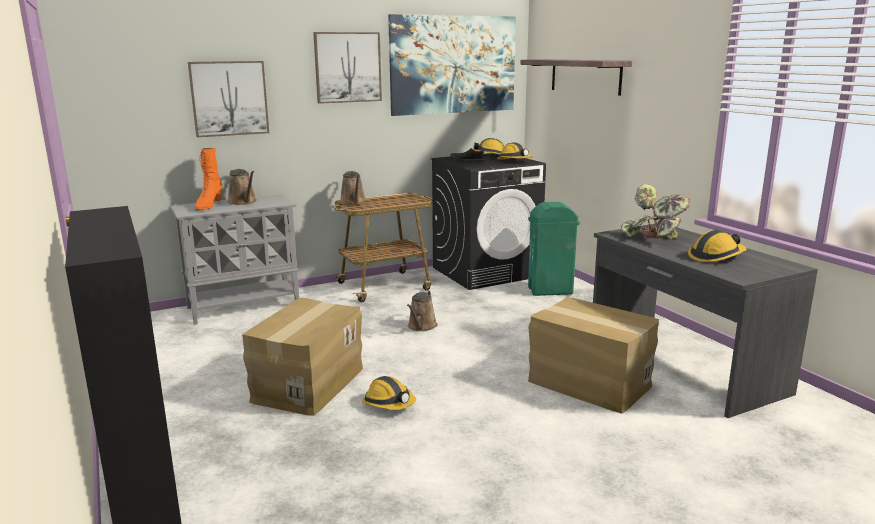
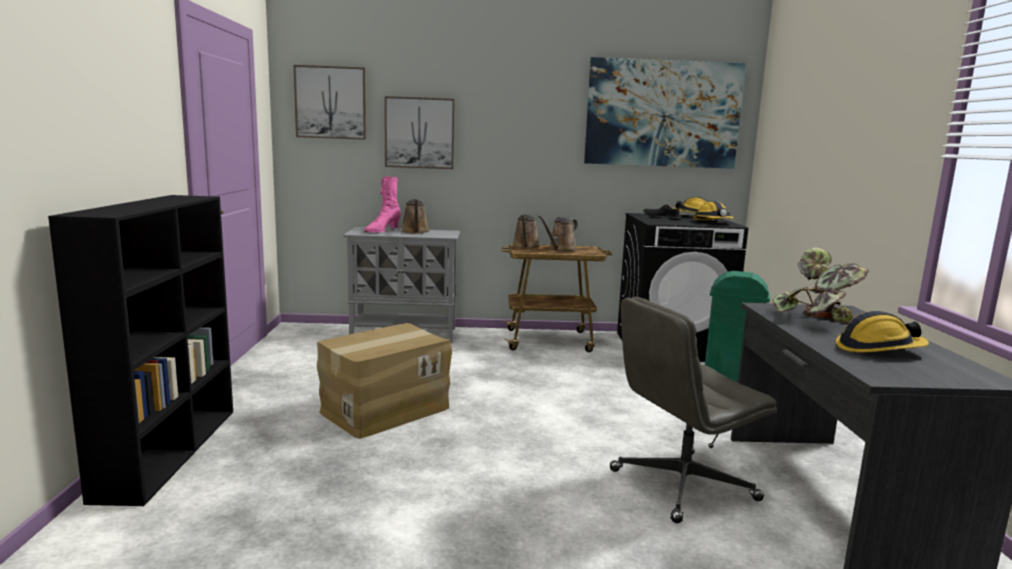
camera: 25 degrees right, 5 degrees down
orange boot [195,148,222,210] -> pink boot [364,176,401,233]
picture [313,32,382,104] -> picture moved to [294,65,366,140]
hard hat [362,376,416,410] -> none
brown watering can [407,290,438,331] -> brown watering can moved to [539,216,578,251]
shelf [520,59,632,95] -> none
cardboard box [528,297,659,414] -> grey office chair [610,297,777,523]

